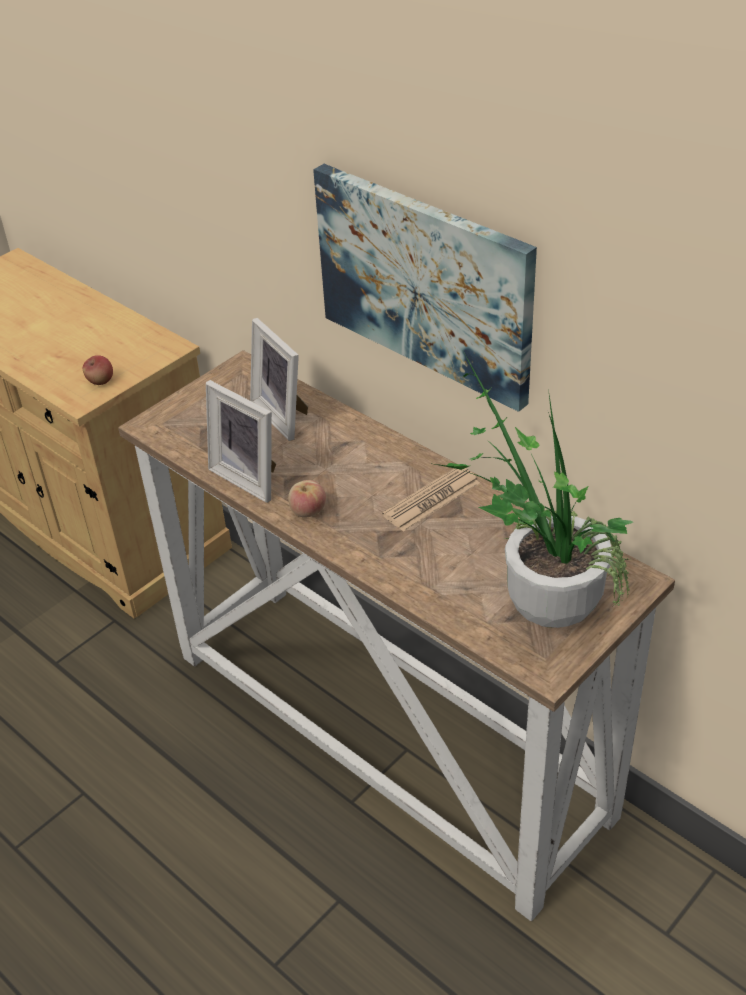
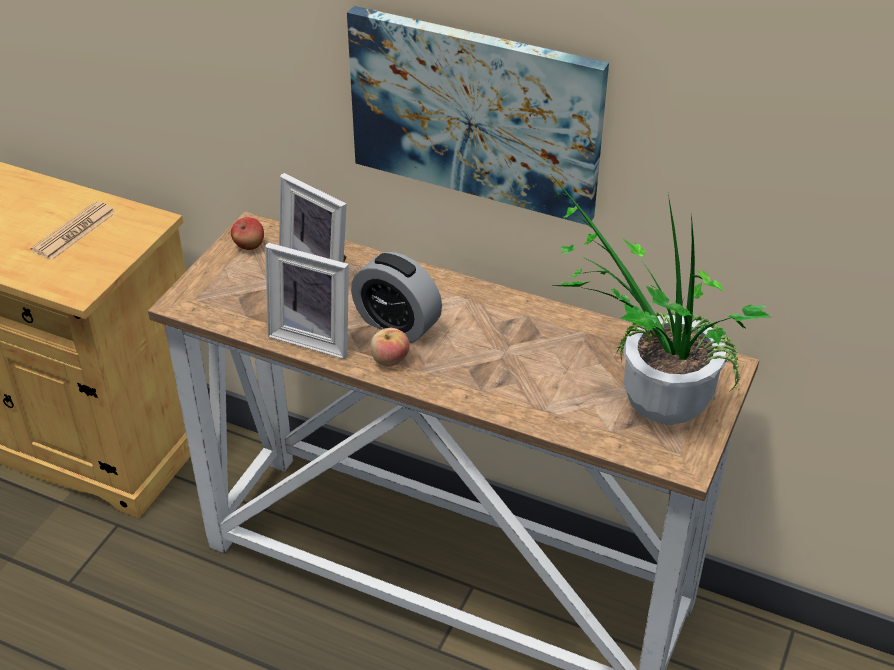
camera: 20 degrees left, 0 degrees up
apple [83,355,113,385] -> apple moved to [231,217,264,250]
newspaper [382,468,480,532] -> newspaper moved to [31,201,116,260]
none -> alarm clock [351,252,442,343]

